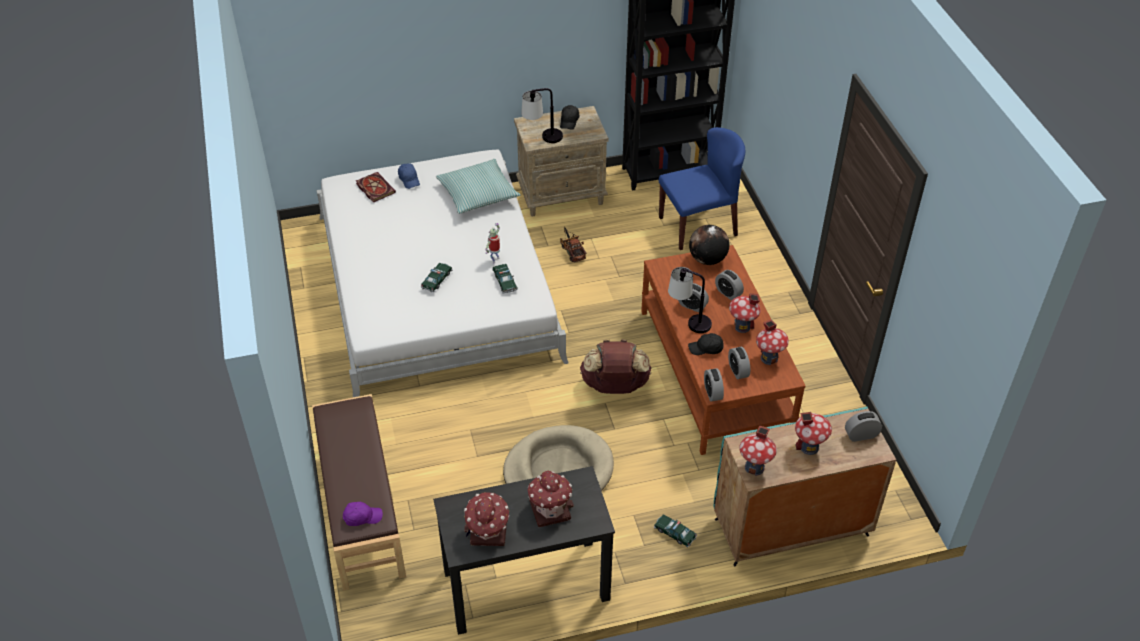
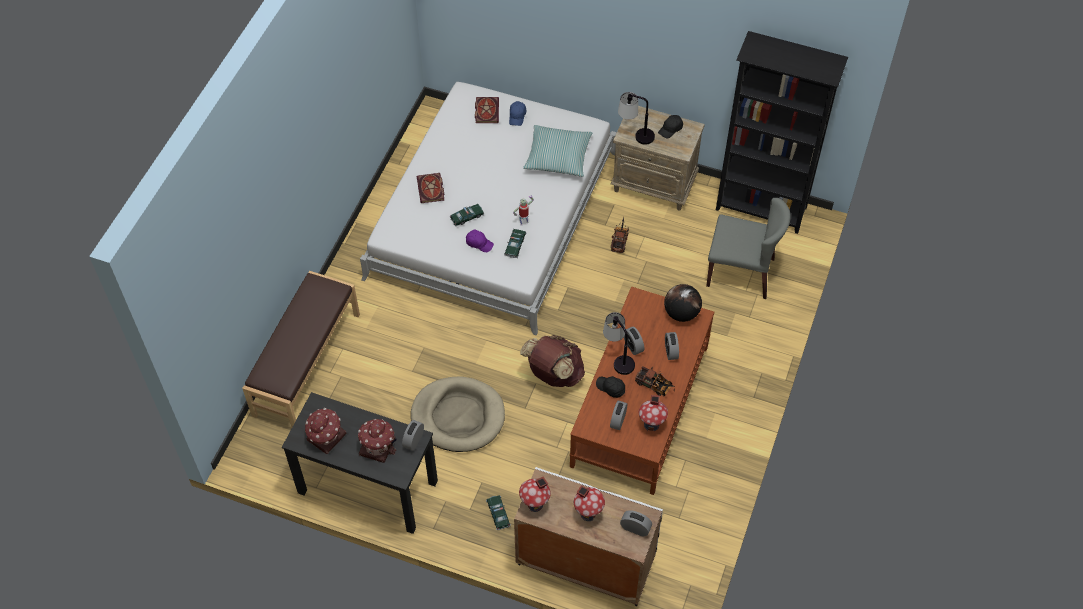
camera: 35 degrees right, 10 degrees up
purple cap [343,502,383,526] -> purple cap moved to [466,230,494,252]
blue chair [659,127,745,250] -> grey chair [706,198,791,299]
alarm clock [704,368,724,402] -> alarm clock moved to [402,420,424,451]
turquoise cabinet [713,407,896,566] -> white cabinet [514,467,663,606]
toy house [729,293,761,333] -> toy truck [635,366,675,397]
none -> book [417,173,444,203]

